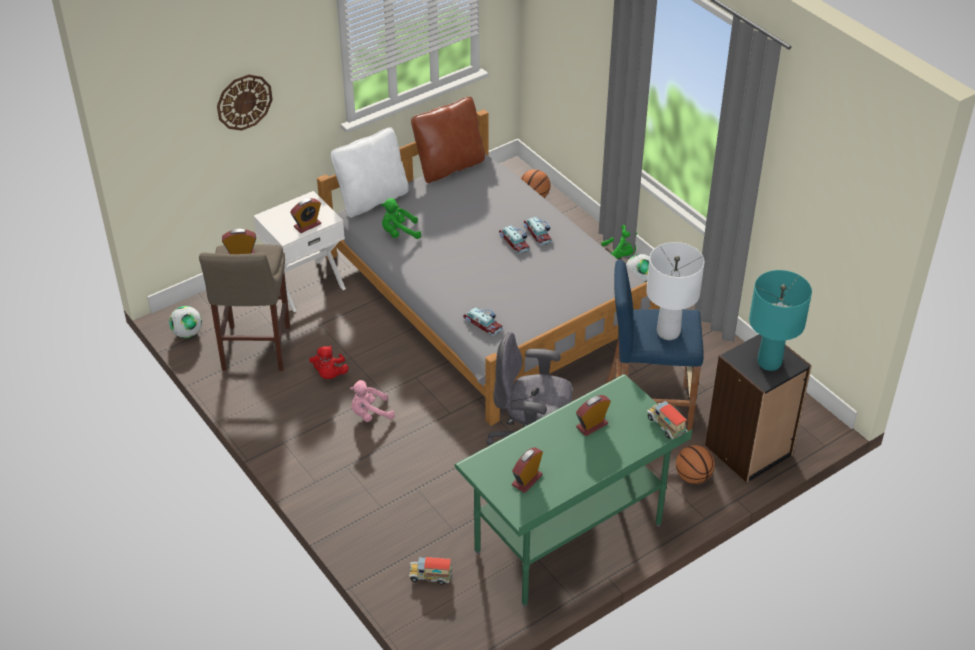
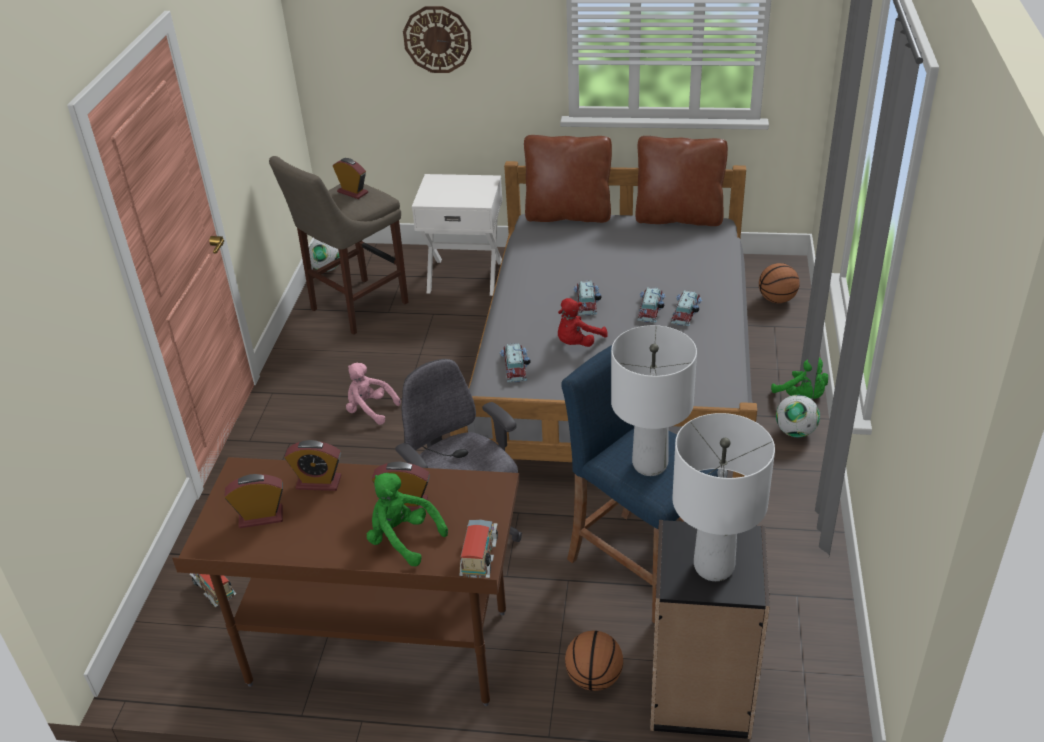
camera: 45 degrees right, 5 degrees down
alarm clock [290,198,321,233] -> alarm clock moved to [284,440,341,491]
red plush toy [309,346,349,379] -> red plush toy moved to [558,298,608,347]
white pillow [331,127,409,218] -> brown pillow [524,135,612,223]
green plush toy [381,198,421,239] -> green plush toy moved to [366,473,448,566]
green desk [455,374,692,607] -> brown desk [172,457,519,706]
turquoise table lamp [749,270,812,371] -> white table lamp [672,413,775,581]
none -> toy car [573,281,601,316]

